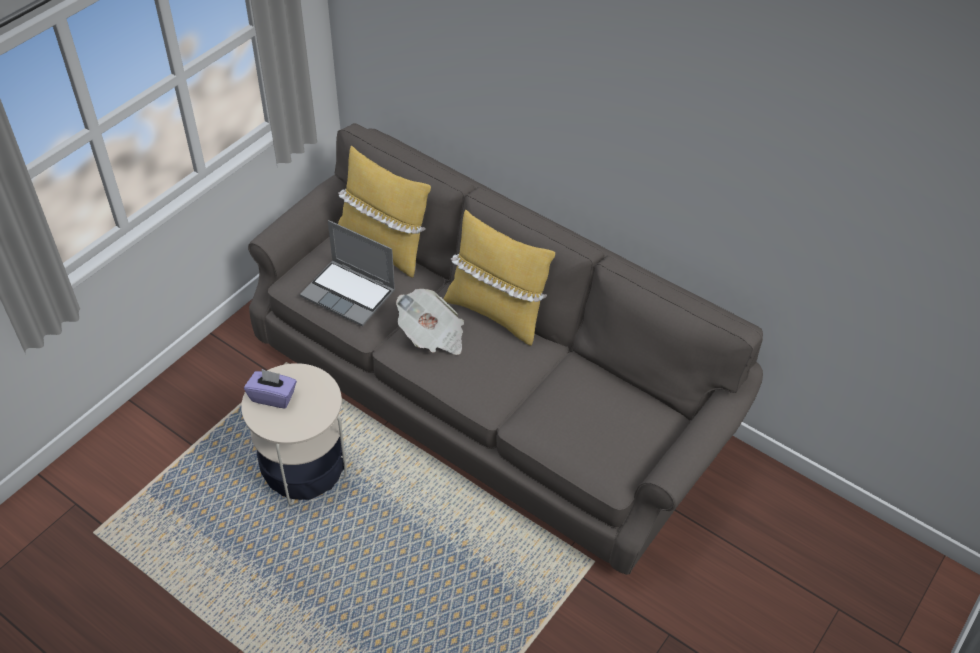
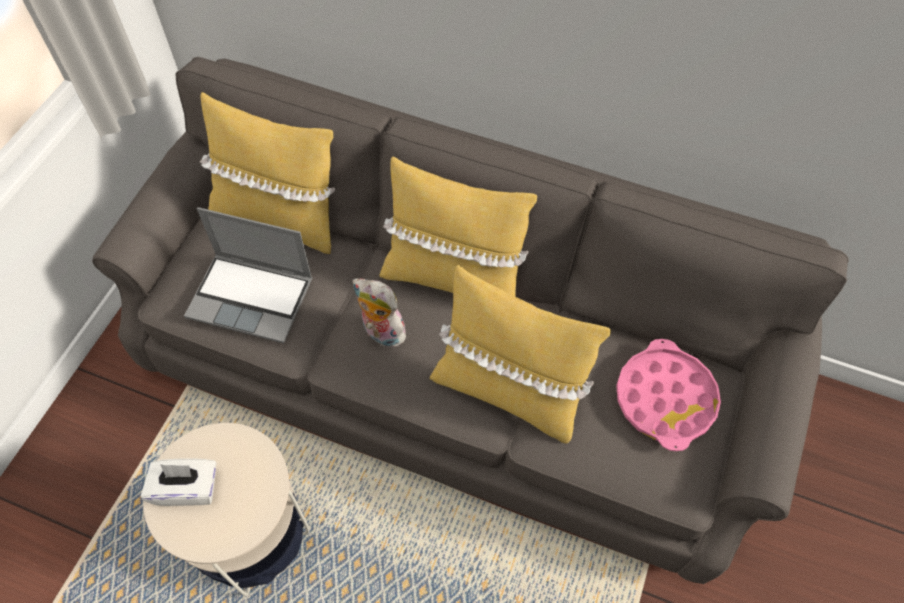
camera: 15 degrees left, 10 degrees up
purple tissue box [244,369,297,409] -> white tissue box [141,458,217,506]
newspaper [396,289,464,355] -> plush toy [353,278,408,348]
none -> yellow pillow [430,265,611,443]
none -> pink tray [616,339,721,451]

